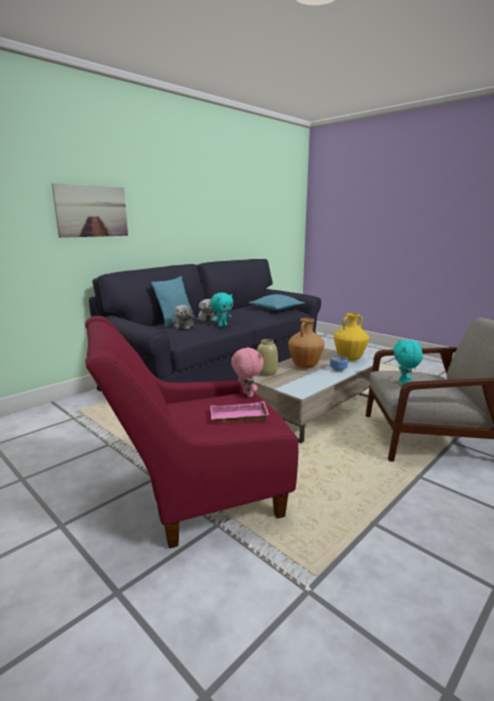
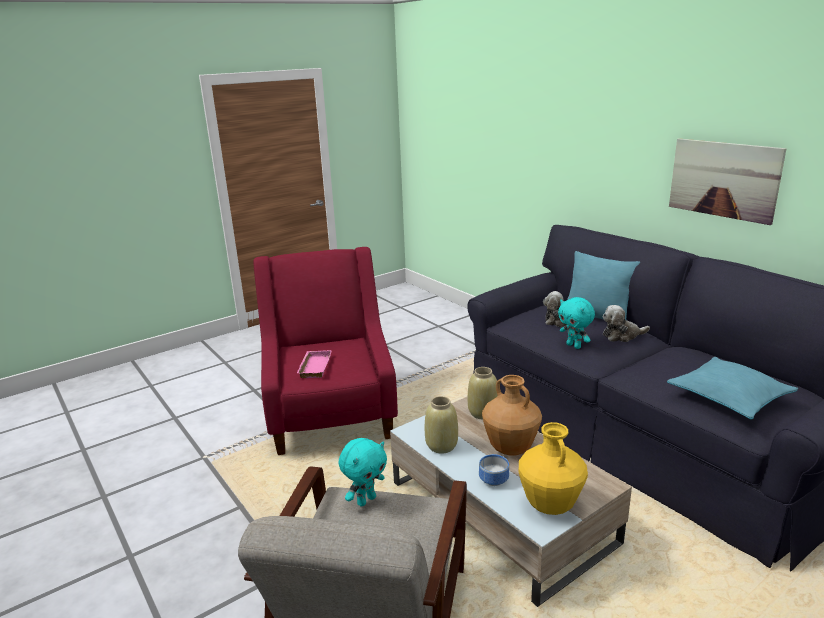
camera: 100 degrees right, 5 degrees up
picture [52,183,128,238] -> picture moved to [669,138,787,225]
pink plush toy [231,347,264,397] -> none
turquoise plush toy [393,340,423,385] -> turquoise plush toy turned 120 degrees clockwise [339,438,387,507]
none -> beige vase [425,396,458,453]

